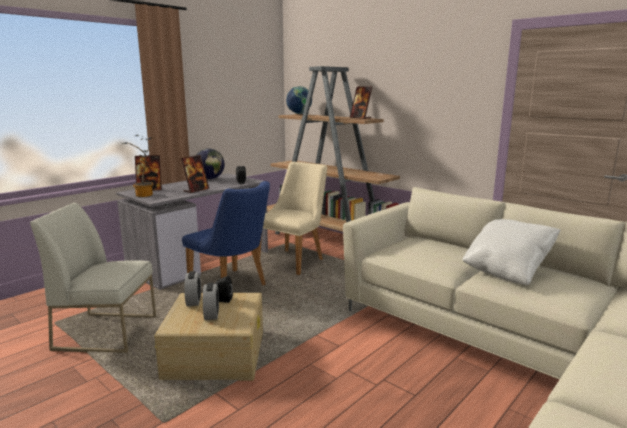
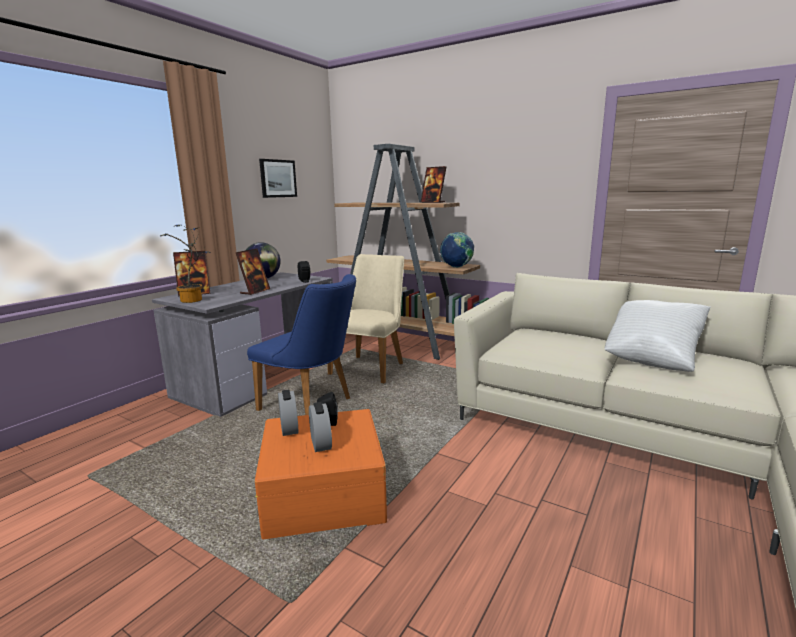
camera: 10 degrees left, 0 degrees up
white chair [30,203,156,353] -> none
beige storage box [154,293,263,381] -> orange storage box [255,409,387,539]
globe [286,86,312,114] -> globe moved to [440,232,474,268]
none -> picture [259,159,297,198]

